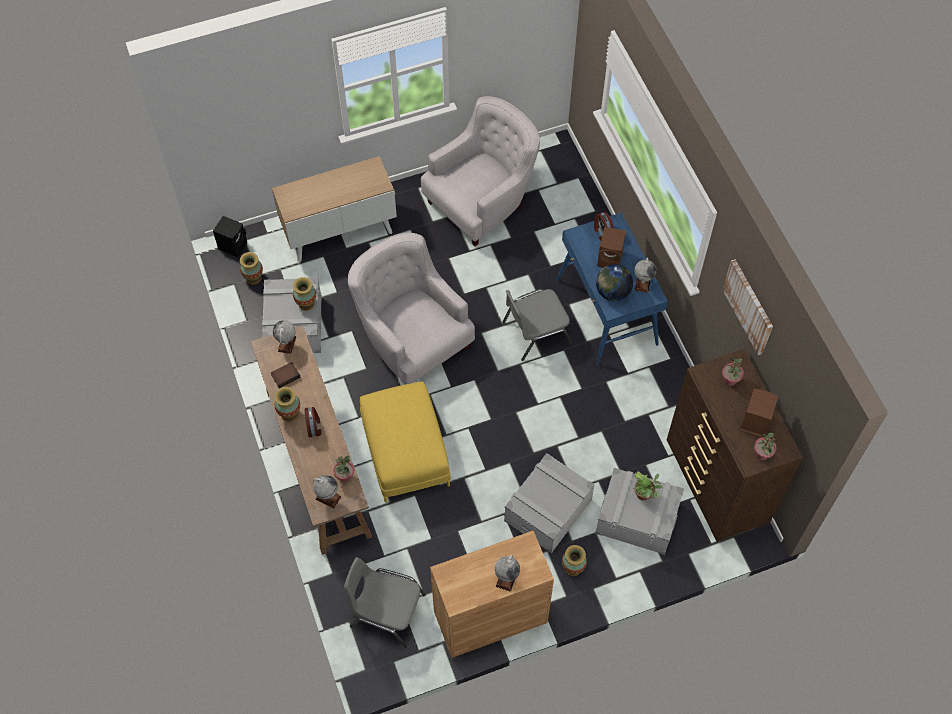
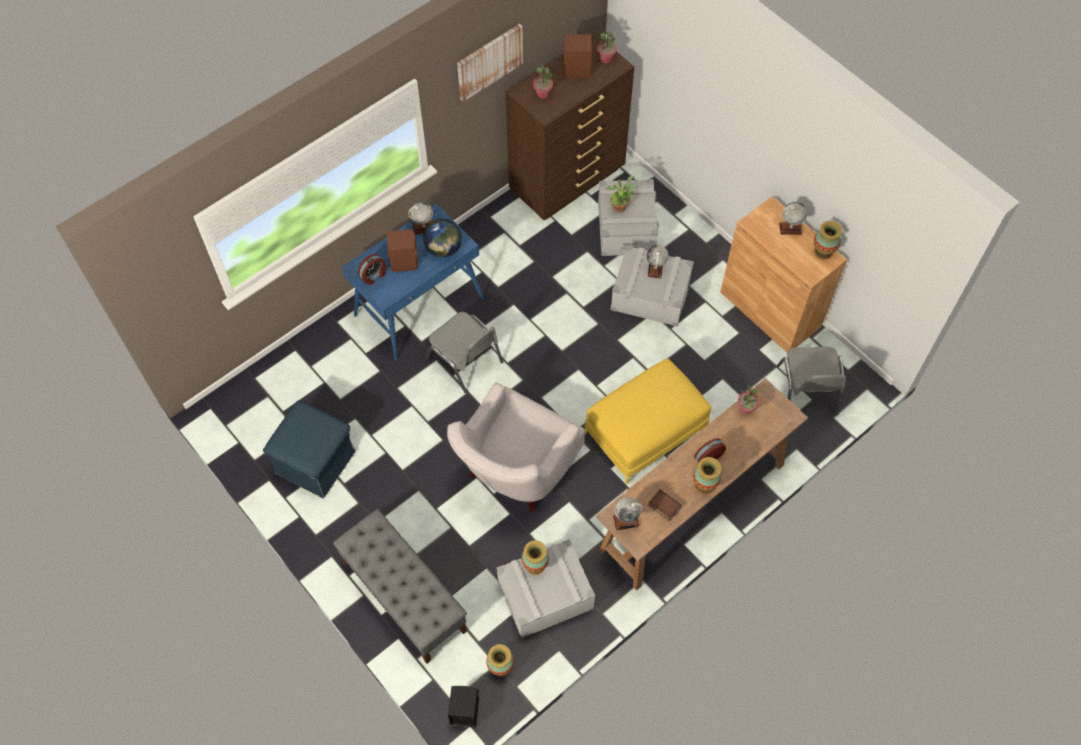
camera: 110 degrees left, 0 degrees up
cabinet [272,156,397,262] -> grey bench [333,509,467,664]
globe [313,475,342,508] -> globe moved to [646,245,668,278]
white armchair [421,96,540,246] -> blue ottoman [263,400,356,498]
vase [562,545,587,576] -> vase moved to [814,221,842,260]

